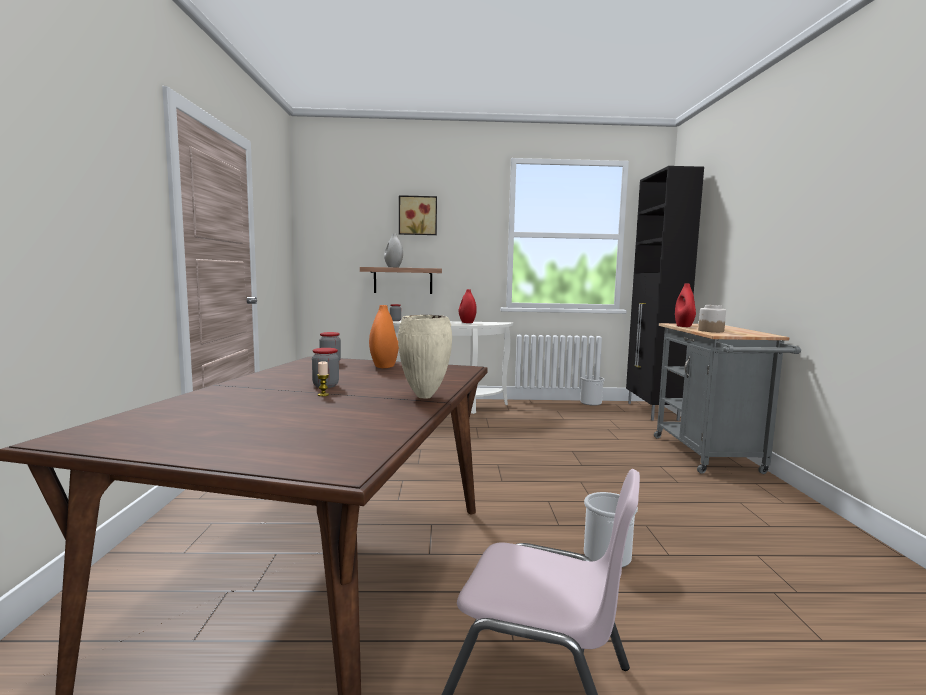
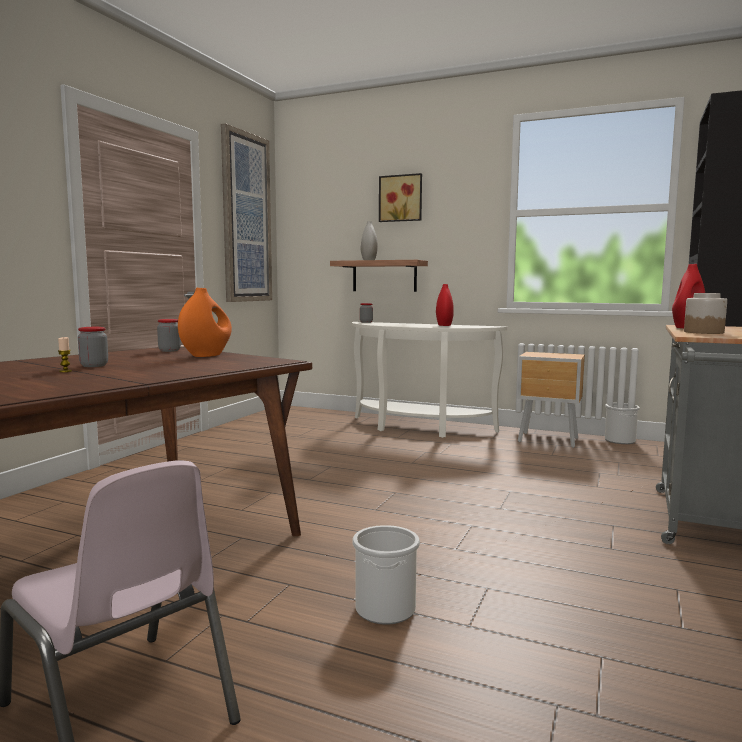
camera: 25 degrees right, 0 degrees up
beige vase [398,315,452,398] -> none
none -> picture [221,123,272,302]
none -> brown nightstand [517,352,585,448]

